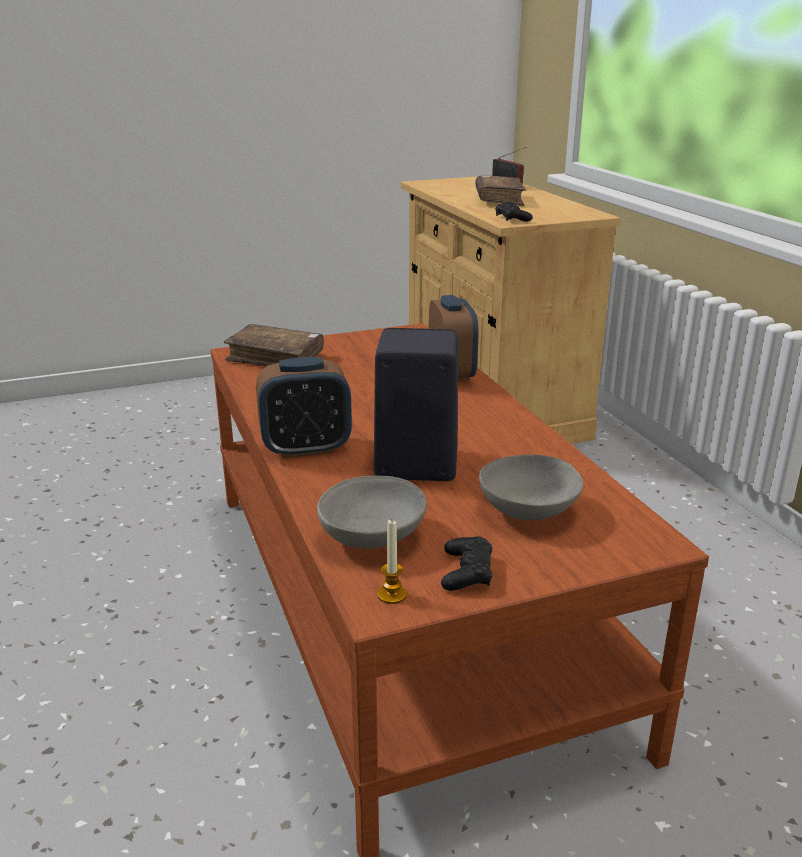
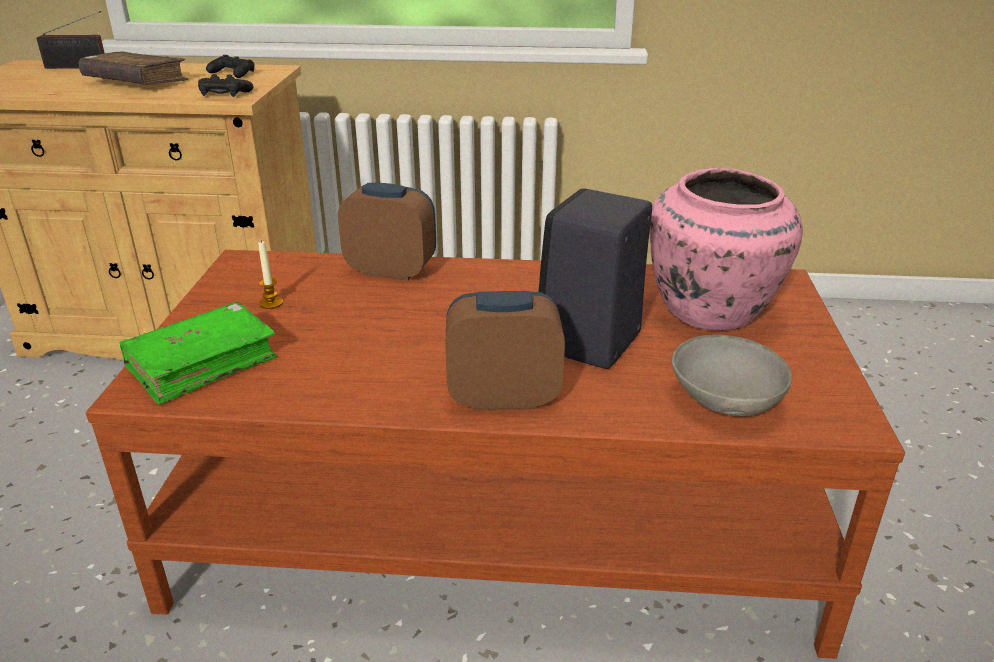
camera: 65 degrees left, 5 degrees up
brown book [224,324,324,367] -> green book [119,302,277,405]
alarm clock [256,357,352,458] -> alarm clock turned 105 degrees counterclockwise [445,291,565,411]
candle [377,520,407,604] -> candle moved to [258,240,283,309]
black game controller [441,536,492,591] -> black game controller moved to [206,55,254,78]
grey bowl [479,454,583,521] -> pink vase [649,168,803,331]

